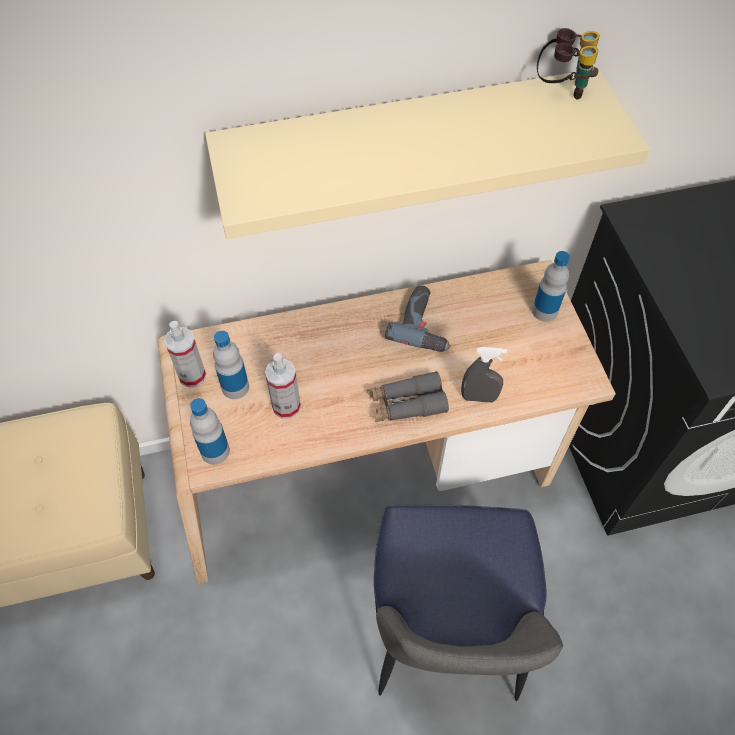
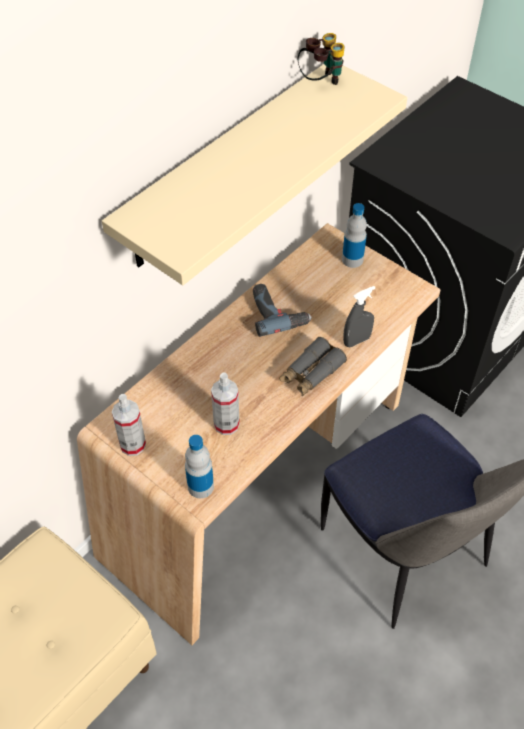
camera: 35 degrees left, 5 degrees down
bottle [213,330,249,399] -> none

